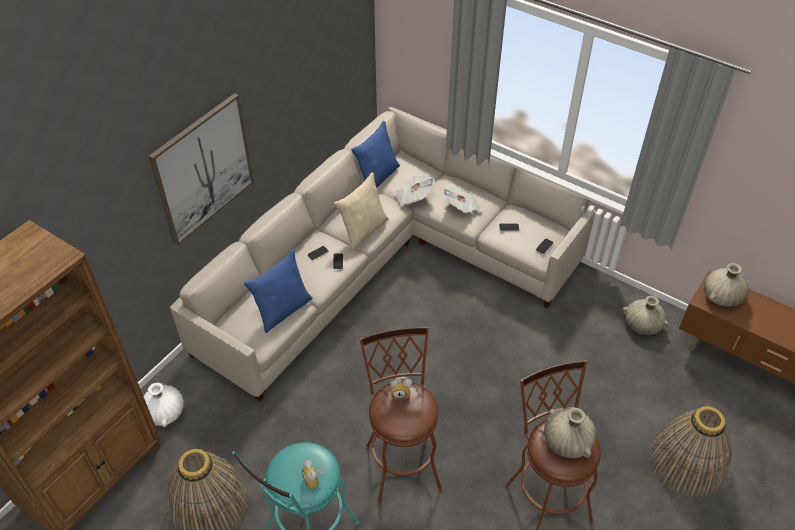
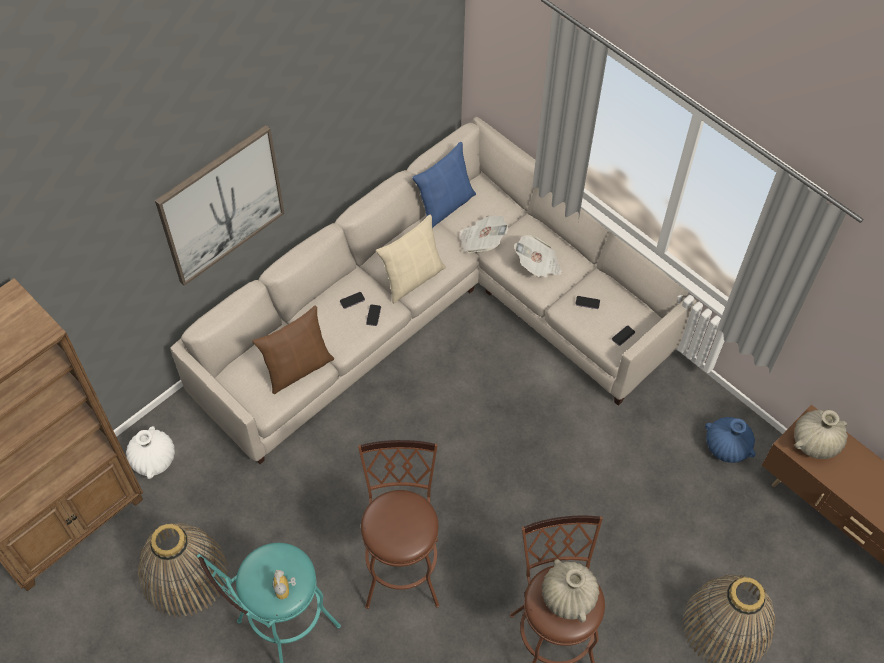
camera: 10 degrees right, 10 degrees up
blue pillow [244,249,312,333] -> brown pillow [252,306,334,394]
alarm clock [390,377,412,399] -> none
beige vase [622,296,669,335] -> blue vase [705,417,756,463]

